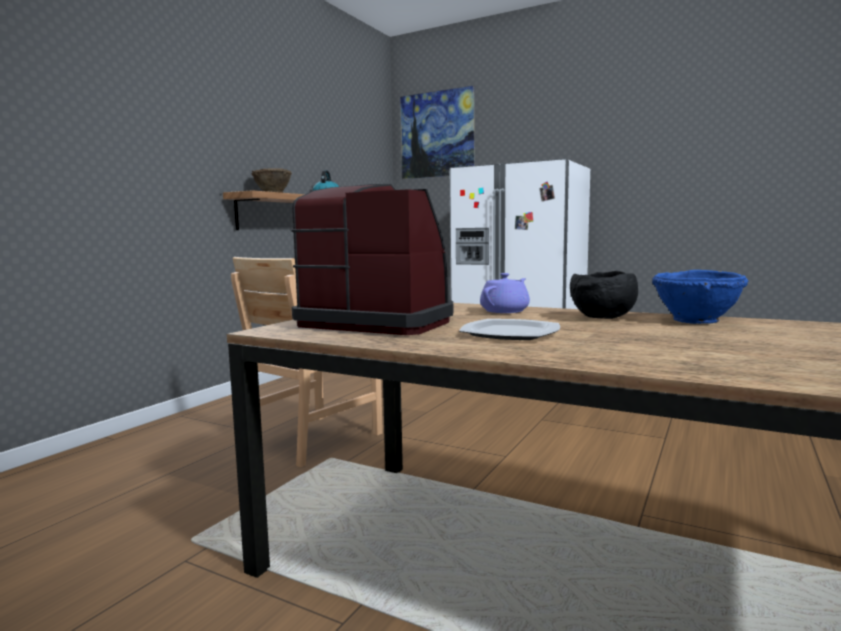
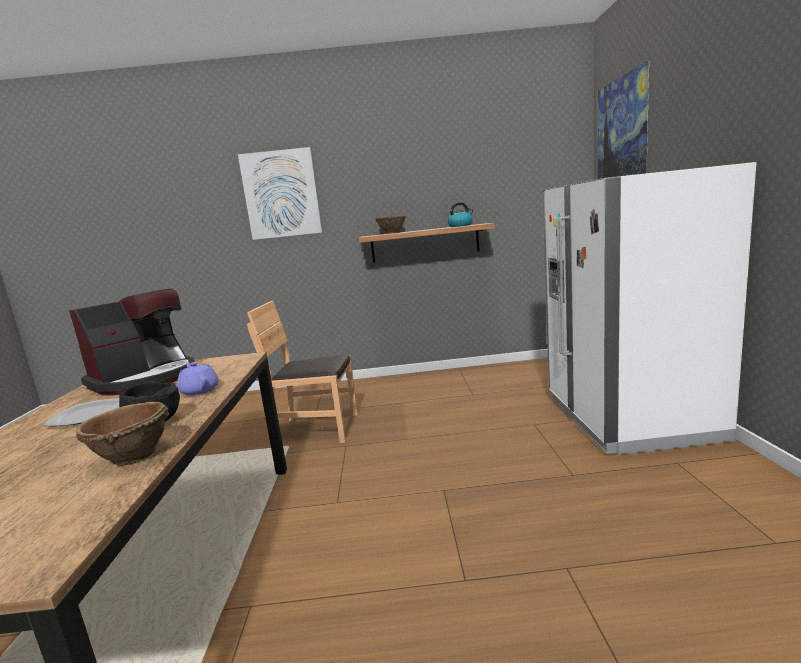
camera: 60 degrees right, 5 degrees up
coffee machine [291,184,453,335] -> coffee machine turned 45 degrees clockwise [69,288,194,396]
purple teapot [480,273,530,313] -> purple teapot turned 135 degrees counterclockwise [177,362,219,396]
blue bowl [652,270,748,324] -> brown bowl [76,402,169,466]
none -> picture [238,147,322,240]

